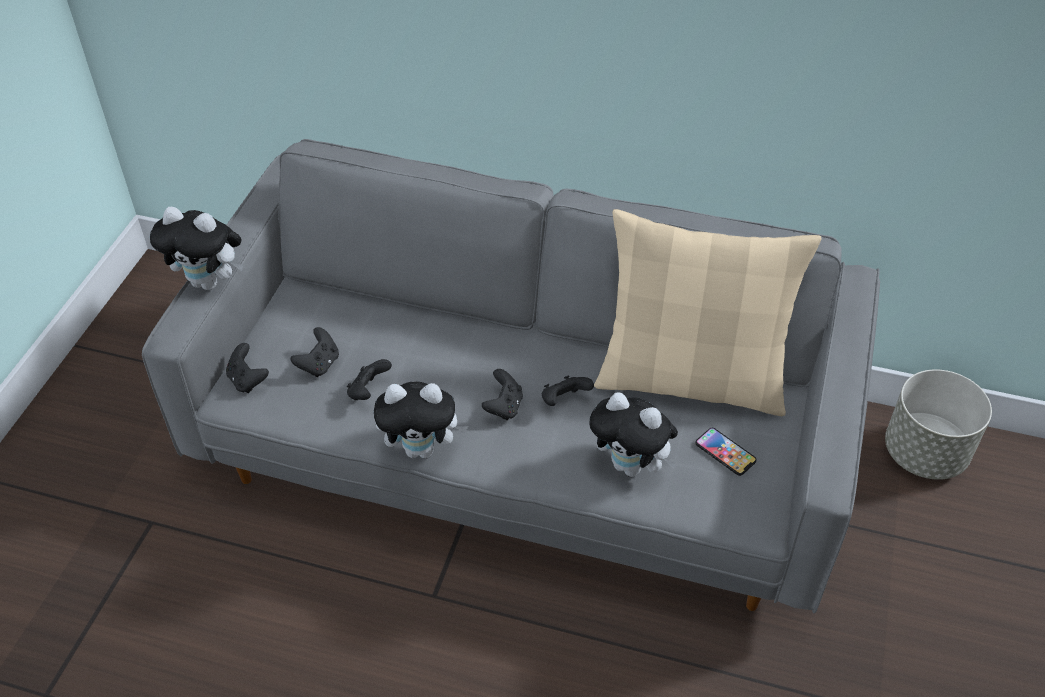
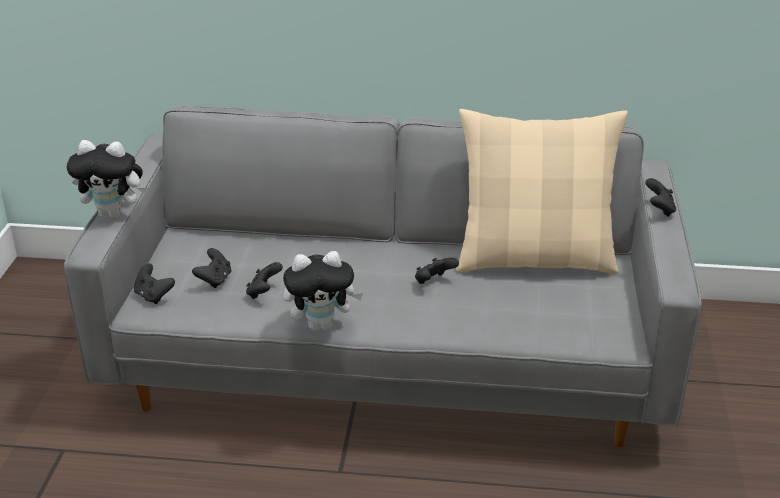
camera: 10 degrees left, 15 degrees down
black game controller [482,369,523,420] -> black game controller moved to [645,178,676,217]
plush toy [589,392,678,477] -> none
phone [695,428,757,476] -> none
grey planter [885,369,992,480] -> none

